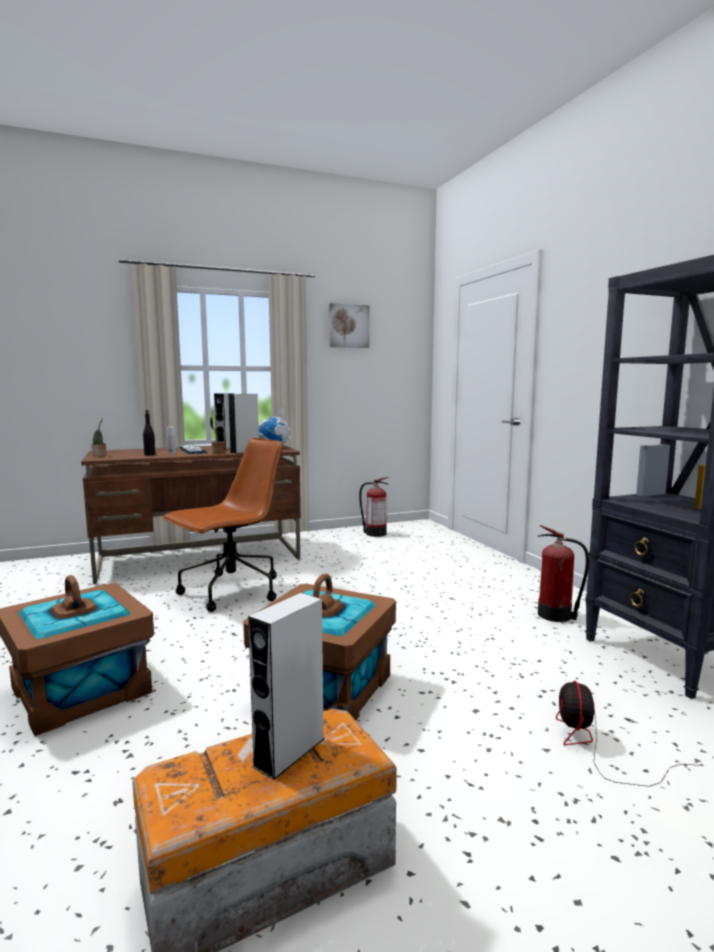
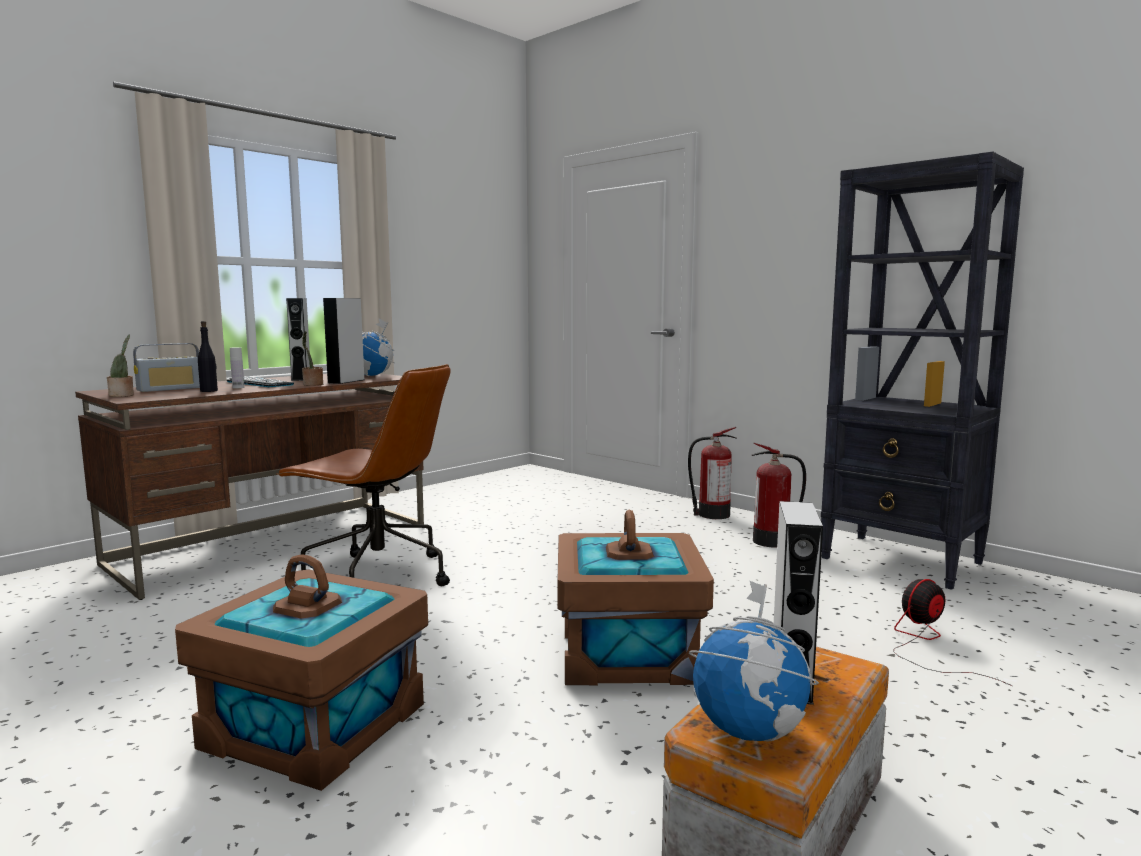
camera: 25 degrees left, 0 degrees up
brown office chair [162,438,283,612] -> brown office chair turned 90 degrees clockwise [276,364,450,586]
picture [329,303,370,348] -> none
fire extinguisher [359,477,389,537] -> fire extinguisher moved to [688,427,737,519]
fan [556,681,701,787] -> fan turned 75 degrees clockwise [894,579,1012,686]
none -> radio [133,343,200,392]
none -> globe [689,581,819,742]

